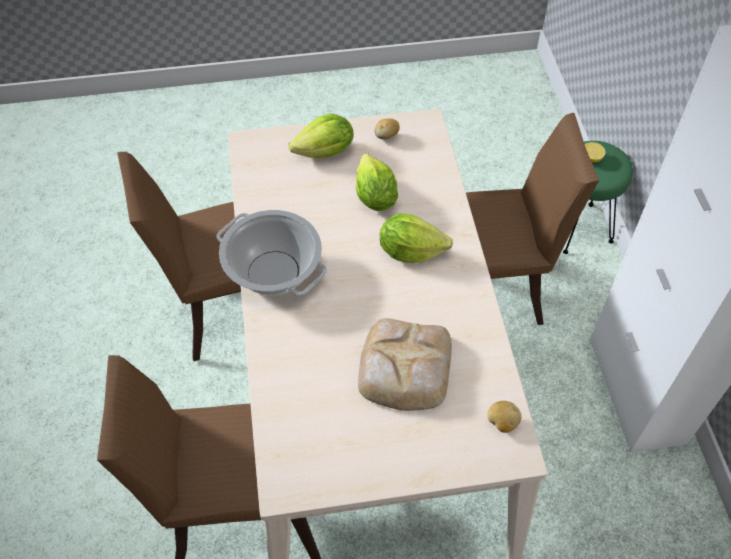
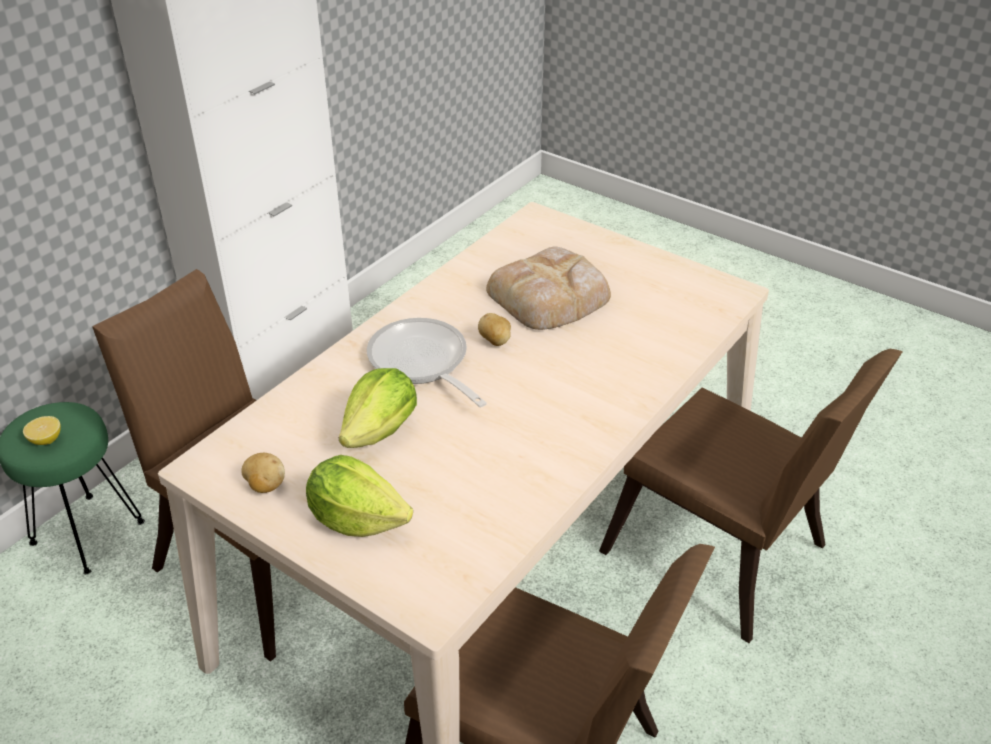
camera: 135 degrees left, 15 degrees down
cooking pot [217,210,327,296] -> none
lettuce [380,213,453,263] -> frying pan [367,318,487,407]
potato [487,401,522,433] -> potato moved to [478,313,511,346]

